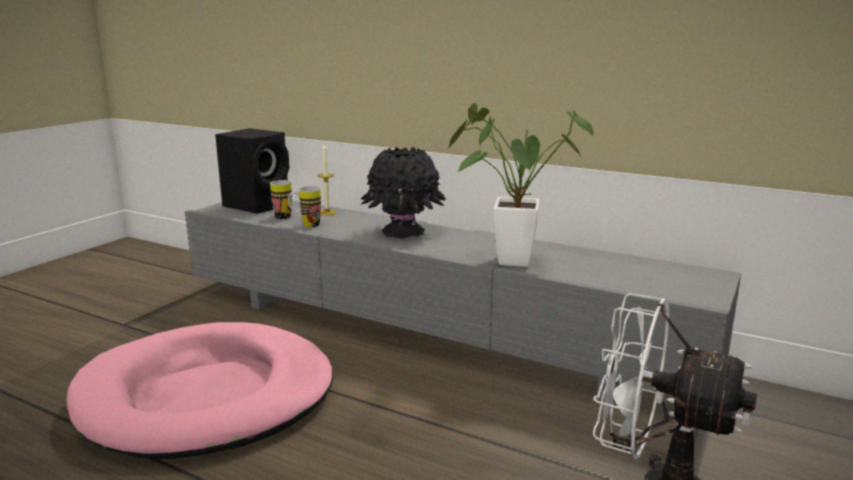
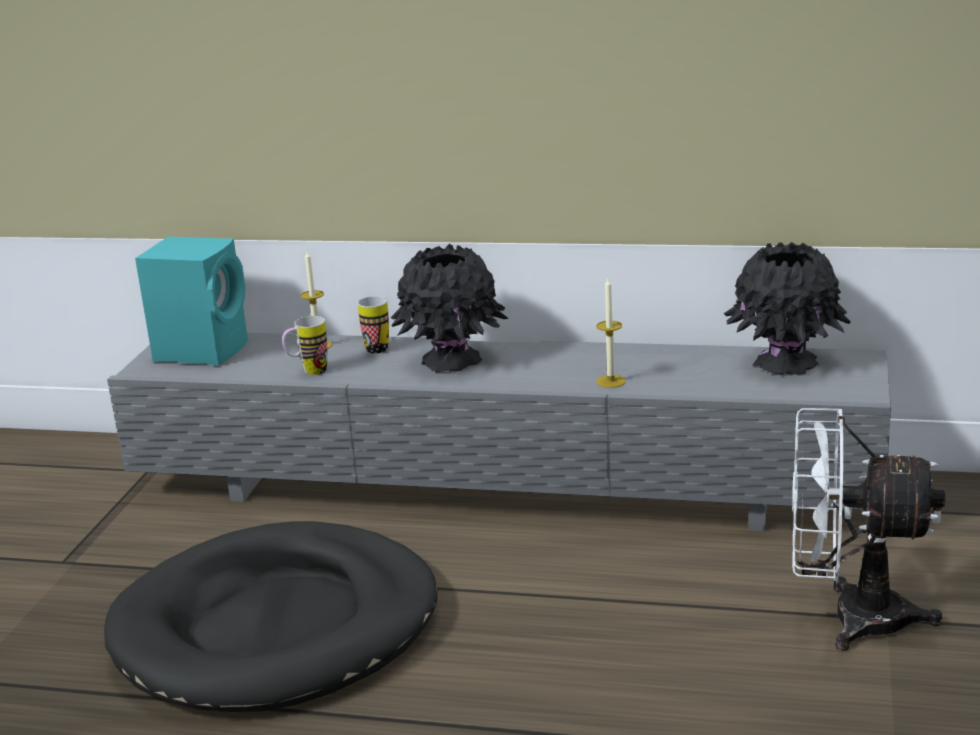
camera: 15 degrees left, 5 degrees up
pink dog bed [66,322,333,459] -> black dog bed [104,521,438,712]
black speaker [215,128,289,214] -> turquoise speaker [135,237,248,365]
mug [270,180,292,219] -> mug moved to [358,296,389,354]
potted plant [448,103,594,267] -> candle [596,278,626,388]
none -> black vase [724,242,851,375]

